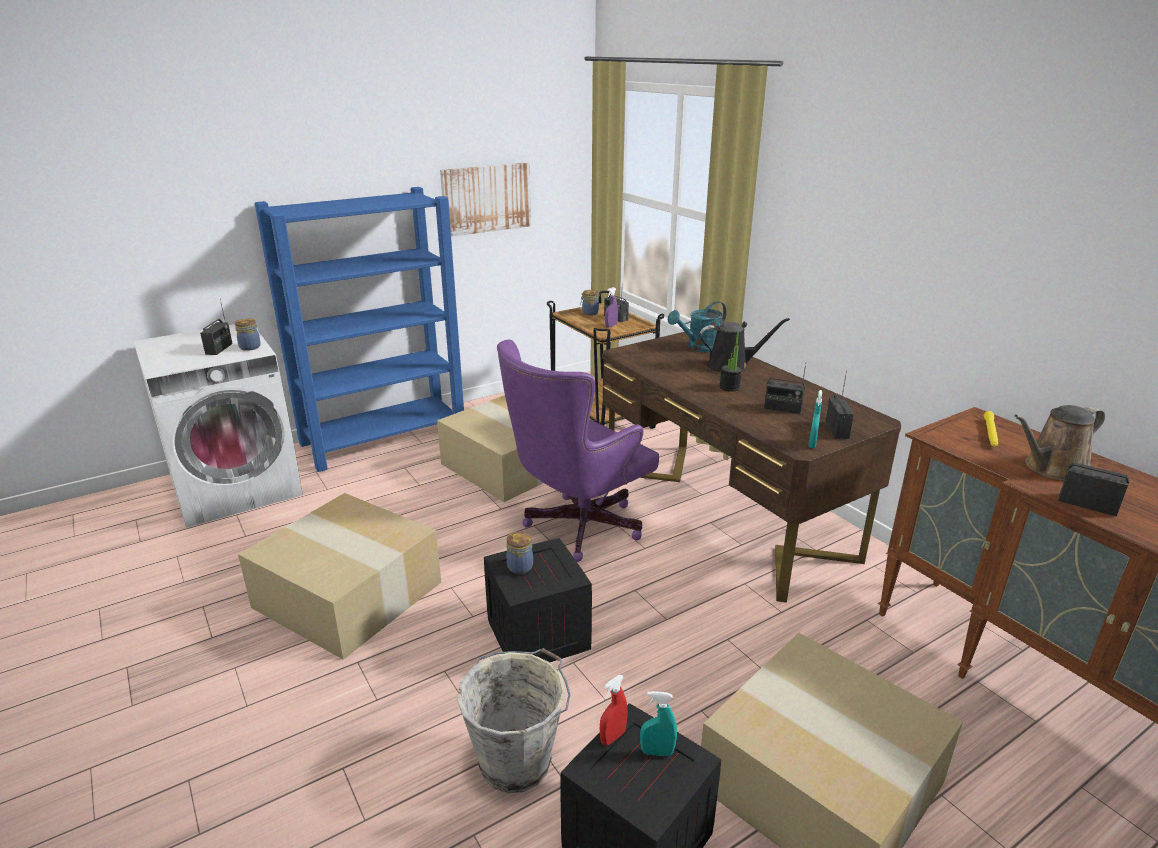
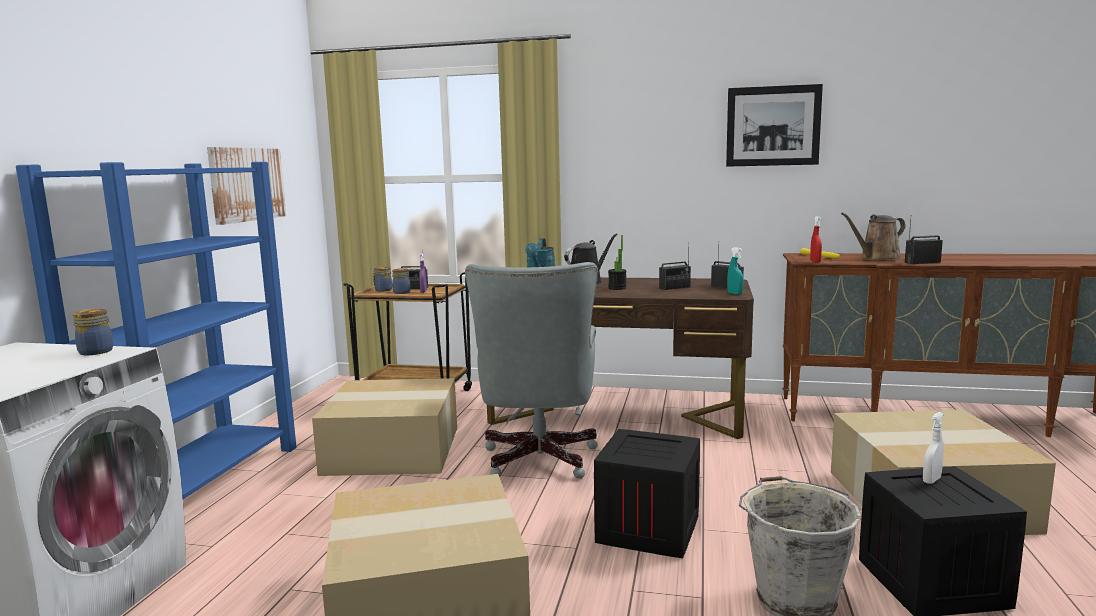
camera: 45 degrees left, 15 degrees down
radio [200,299,233,355] -> none
purple office chair [497,340,659,562] -> grey office chair [465,262,598,479]
jar [506,531,533,574] -> jar moved to [392,268,411,294]
red spray bottle [600,675,627,746] -> red spray bottle moved to [810,216,822,262]
turquoise spray bottle [640,691,677,756] -> white spray bottle [923,412,944,484]
brown watering can [1014,405,1105,480] -> brown watering can turned 45 degrees clockwise [841,213,906,261]
none -> picture [726,84,823,167]

